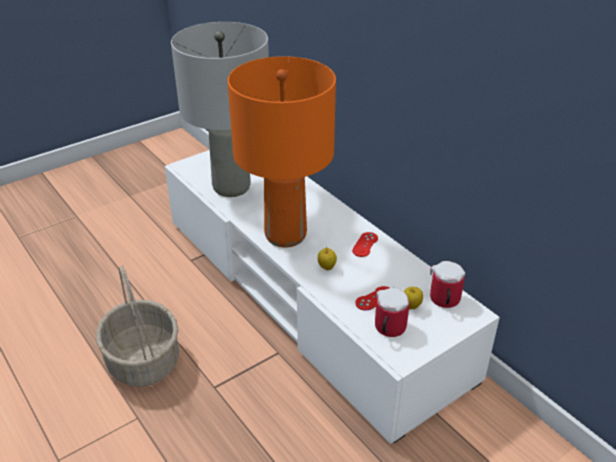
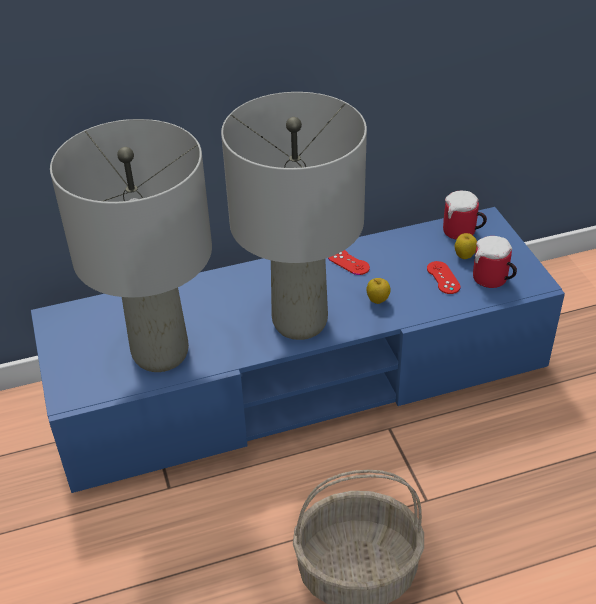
camera: 70 degrees left, 5 degrees up
white tv stand [164,150,500,444] -> blue tv stand [31,207,565,493]
orange table lamp [228,56,336,248] -> grey table lamp [221,92,367,340]

